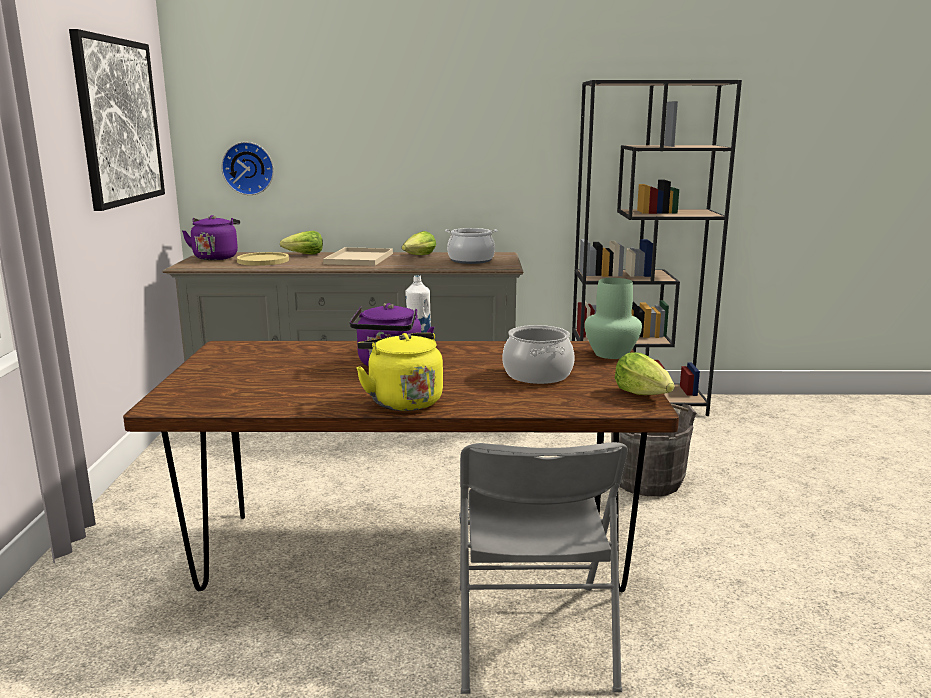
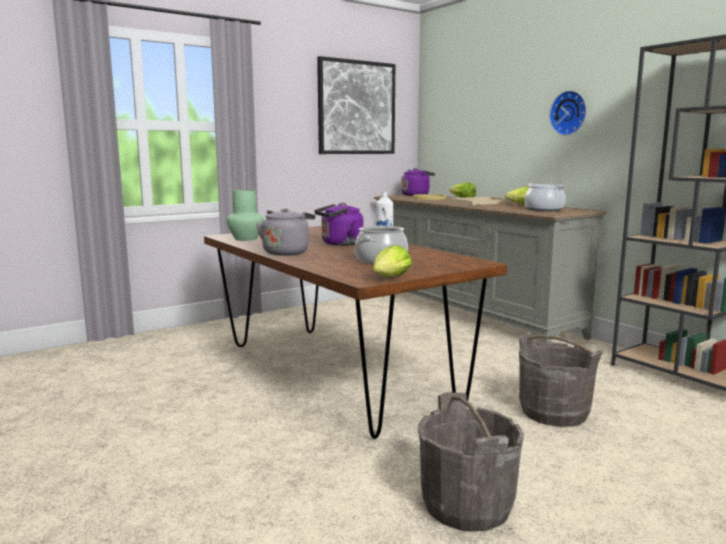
camera: 55 degrees right, 5 degrees down
wall clock [221,142,274,195] -> wall clock moved to [549,90,587,136]
yellow kettle [356,333,443,411] -> grey kettle [256,208,315,256]
grey chair [459,442,628,694] -> none
green vase [584,278,642,359] -> green vase moved to [226,190,264,241]
none -> grey bucket [418,392,524,532]

